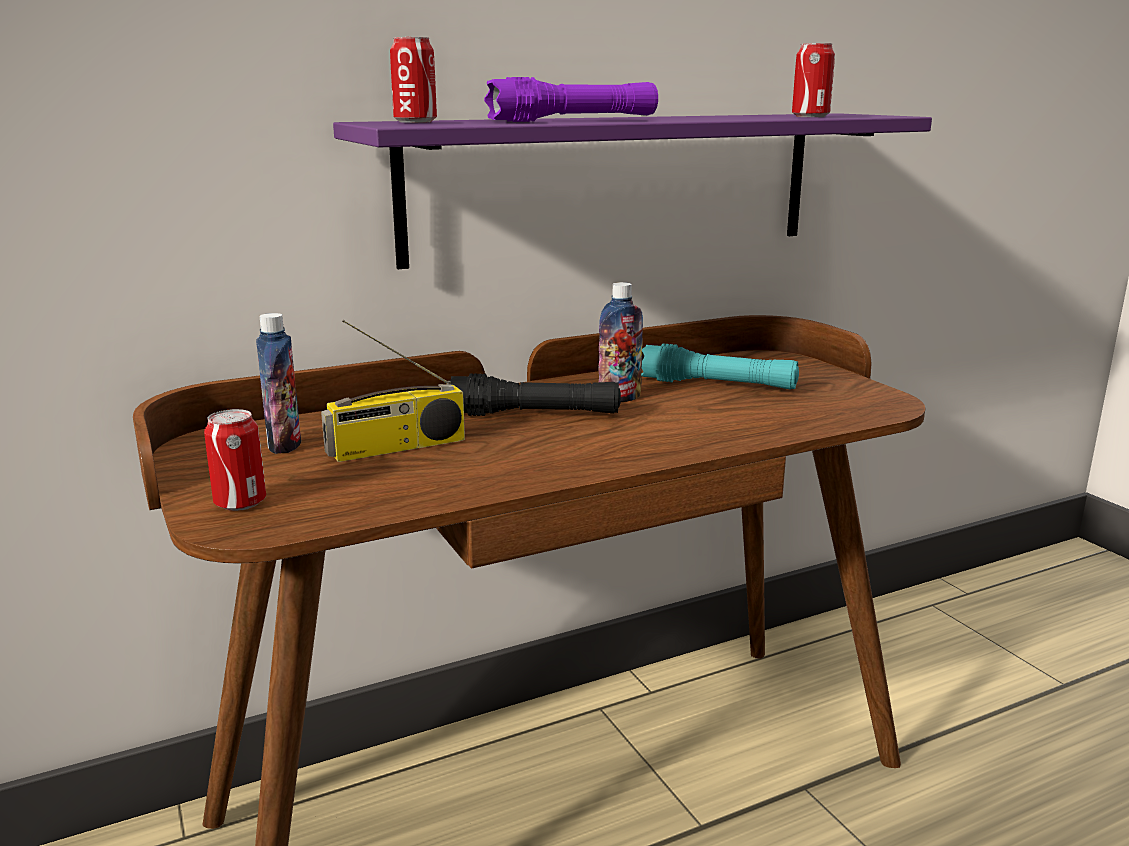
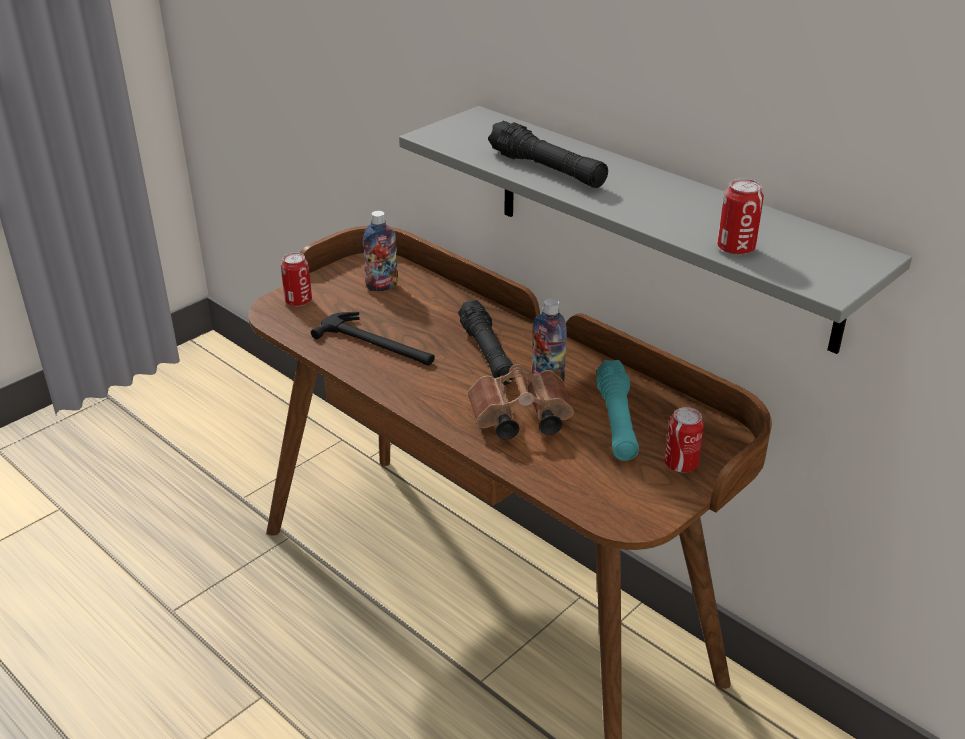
camera: 70 degrees right, 15 degrees up
radio [321,320,465,462] -> none
purple shelf [333,113,932,269] -> grey shelf [399,106,912,354]
can [390,37,437,123] -> can moved to [664,407,704,472]
purple flashlight [484,77,658,122] -> black flashlight [488,121,608,188]
none -> hammer [311,312,435,365]
none -> brown binoculars [468,364,574,439]

